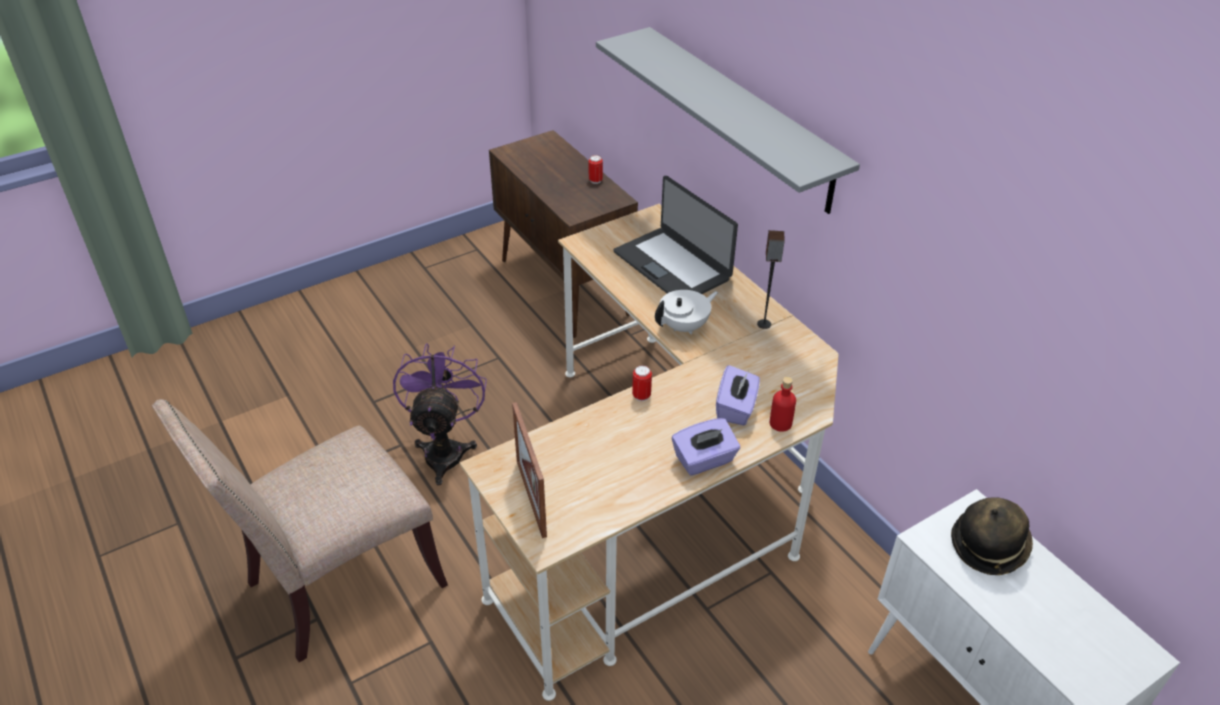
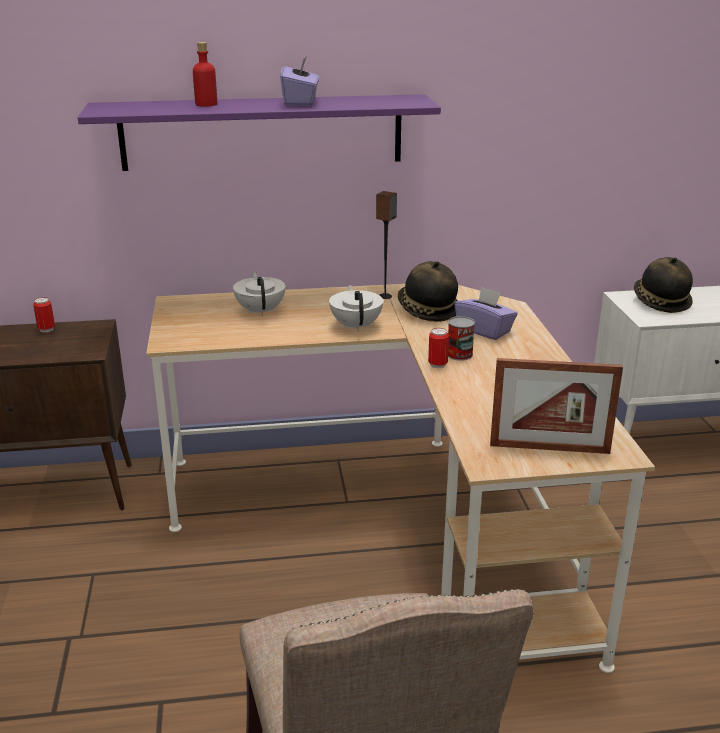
camera: 65 degrees left, 15 degrees down
purple fan [393,344,487,485] -> none
grey shelf [596,27,860,214] -> purple shelf [78,94,441,171]
laptop [613,176,738,294] -> white teapot [233,272,285,316]
purple tissue box [672,418,740,476] -> purple tissue box moved to [280,56,319,106]
red bottle [770,377,796,432] -> red bottle moved to [193,42,217,107]
none -> hat [398,261,458,322]
none -> can [448,316,475,361]

